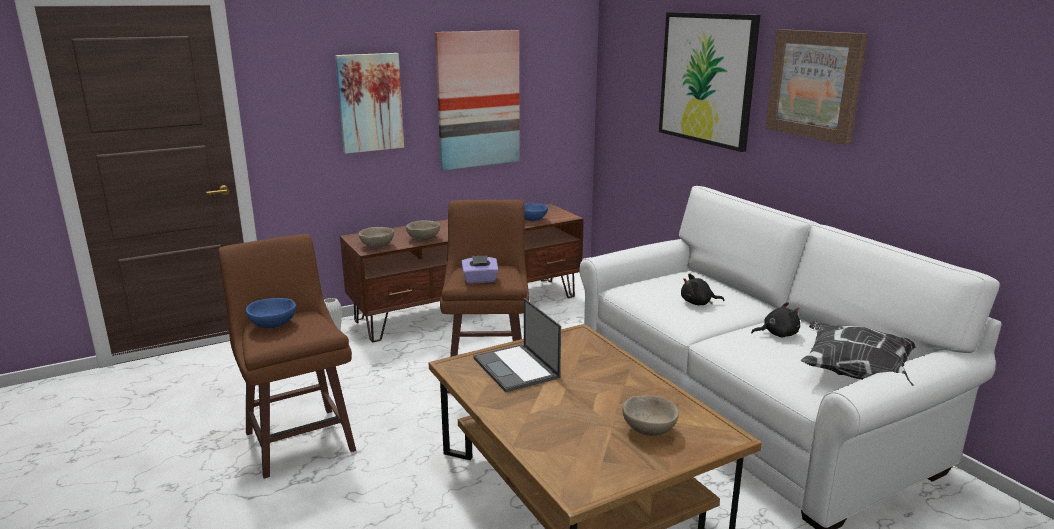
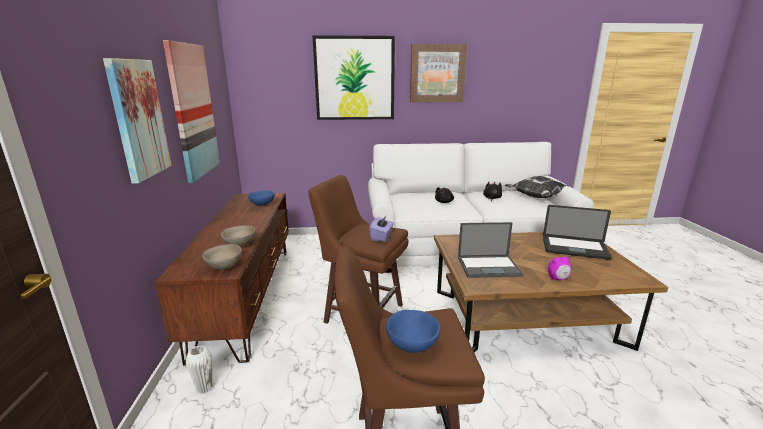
camera: 65 degrees left, 0 degrees up
beige bowl [622,395,679,436] -> laptop [543,205,612,260]
none -> alarm clock [548,256,571,280]

